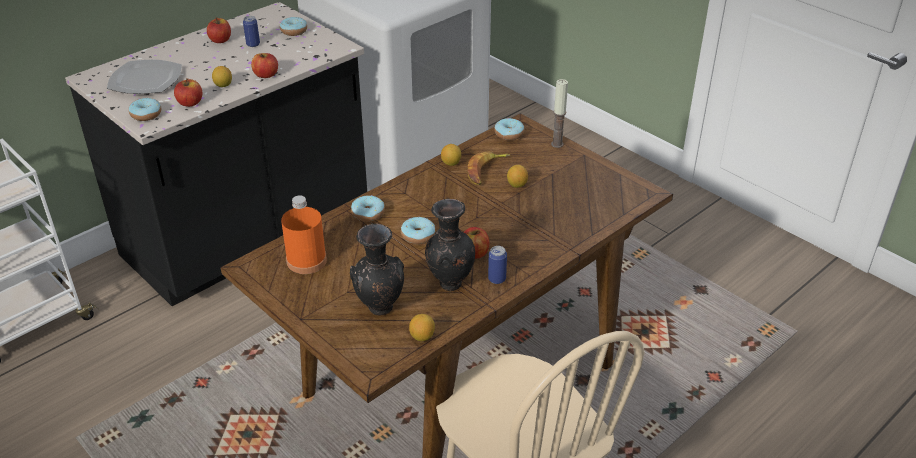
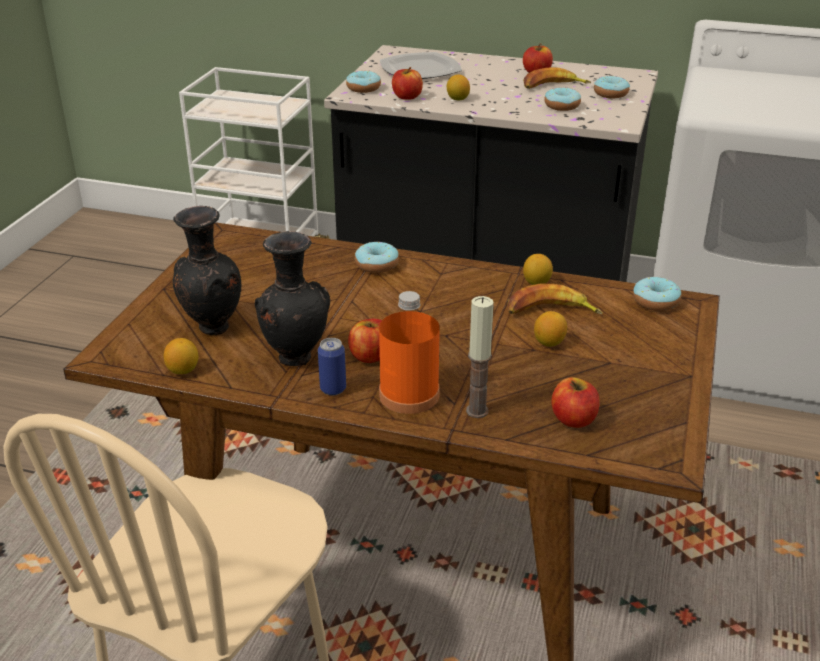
camera: 60 degrees right, 5 degrees down
can [243,16,260,47] -> banana [523,67,591,89]
apple [251,53,278,78] -> apple moved to [551,377,600,428]
orange bottle [281,195,327,274] -> orange bottle moved to [379,291,440,414]
donut [401,217,435,244] -> donut moved to [544,87,581,111]
candle [551,79,568,148] -> candle moved to [466,296,494,418]

